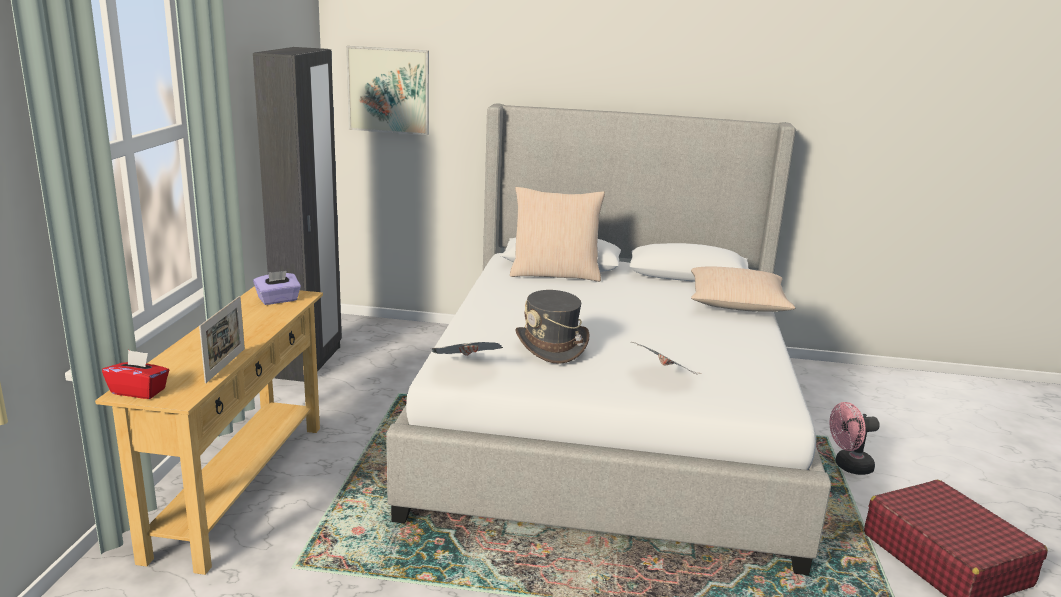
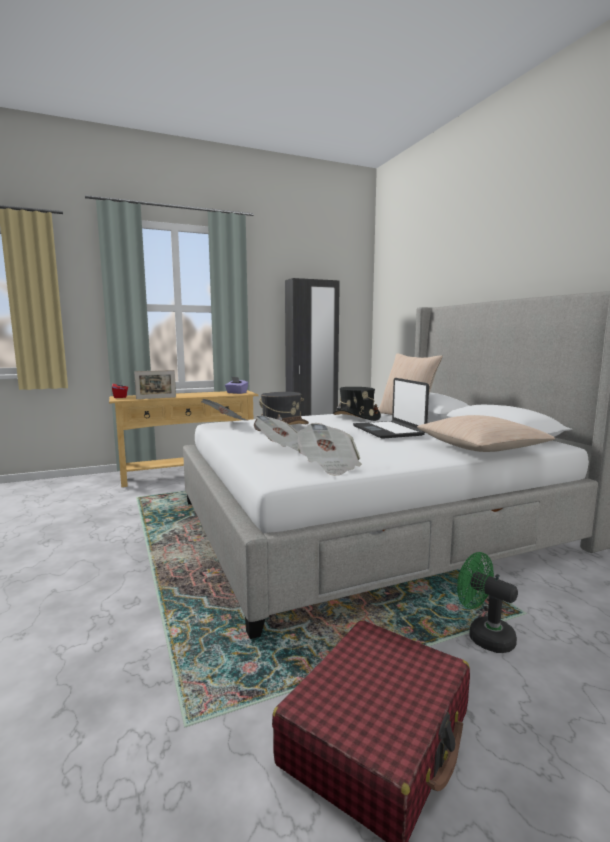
camera: 60 degrees right, 10 degrees down
picture [346,46,429,135] -> none
pink fan [829,402,880,475] -> green fan [457,552,518,653]
none -> newspaper [297,423,362,476]
none -> black hat [333,387,381,421]
none -> laptop [353,378,429,439]

